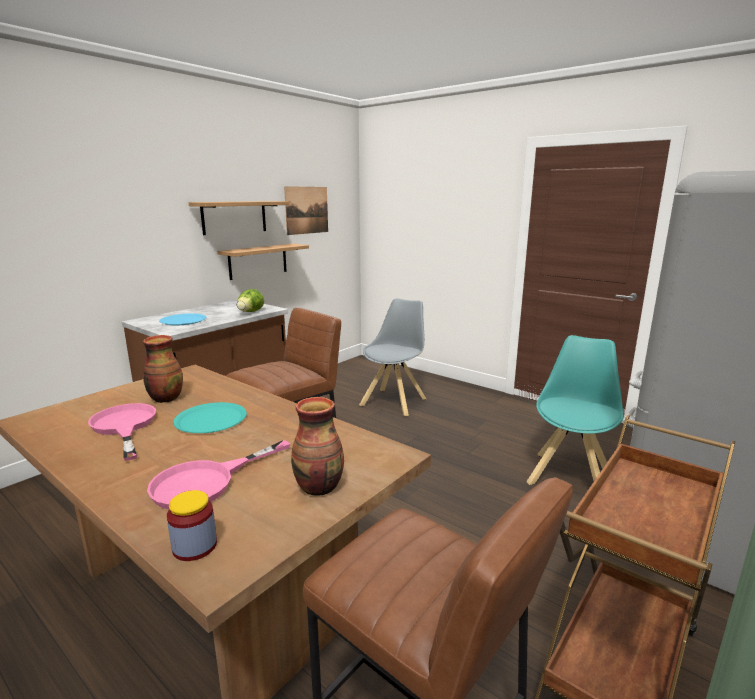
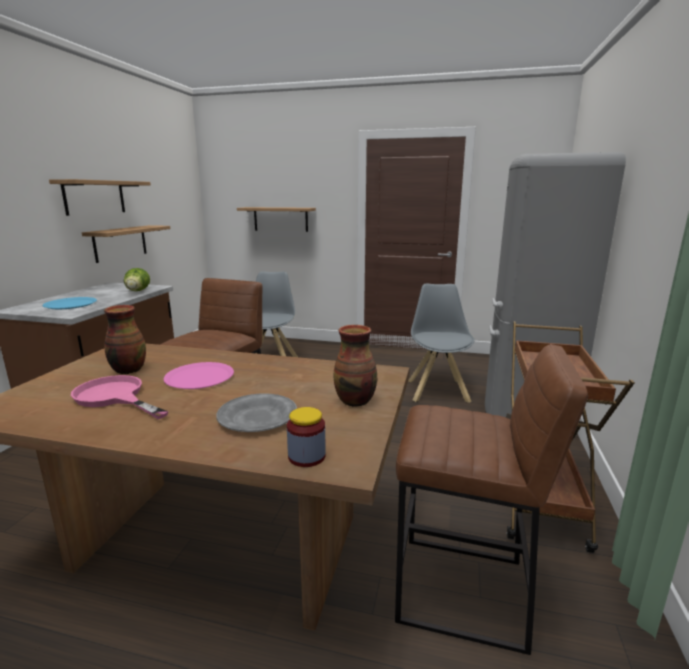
camera: 25 degrees left, 0 degrees up
pink frying pan [147,440,290,509] -> grey plate [216,393,297,432]
turquoise plate [173,402,247,433] -> pink plate [164,362,234,389]
picture [284,186,328,235] -> none
turquoise chair [526,335,624,485] -> grey chair [408,284,475,403]
none -> shelf [237,207,316,232]

